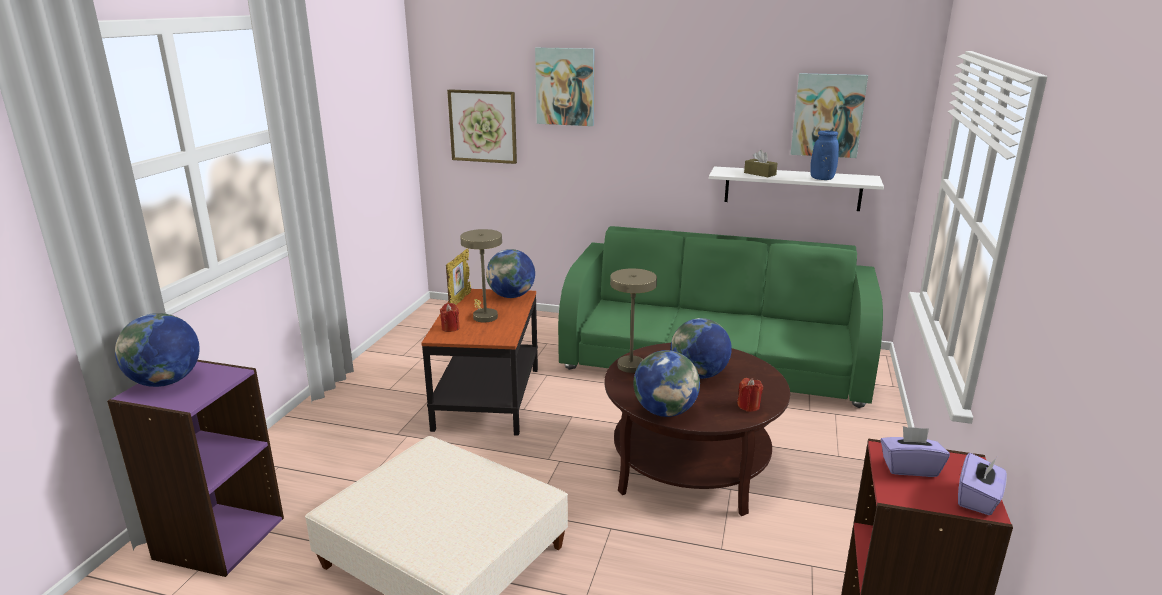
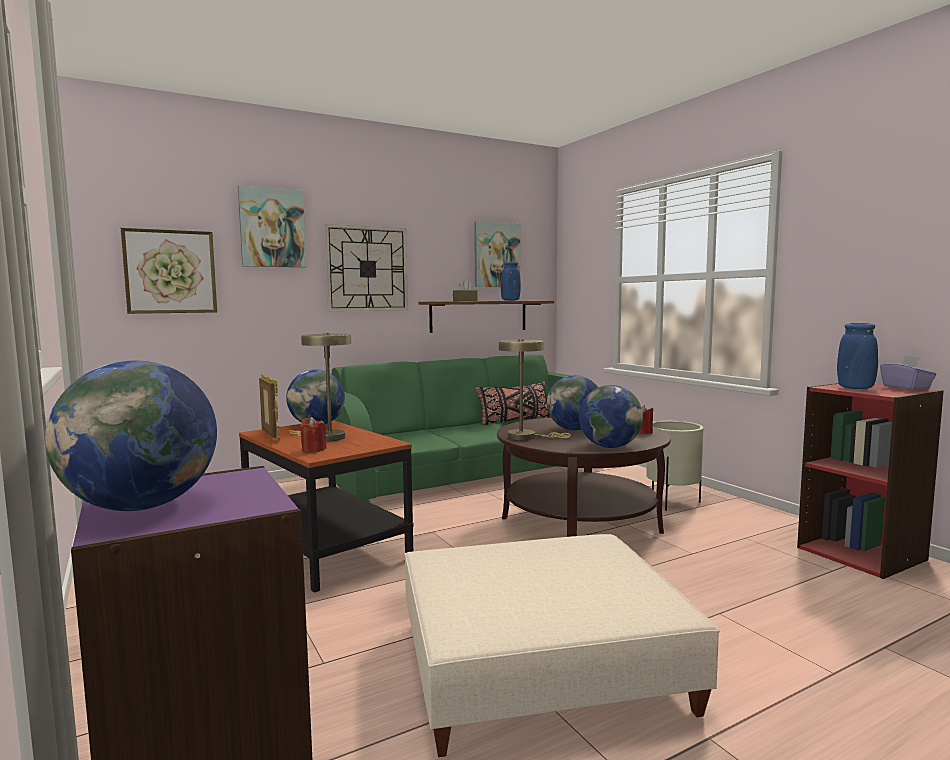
camera: 45 degrees left, 15 degrees down
white shelf [709,166,884,211] -> brown shelf [419,301,554,333]
purple tissue box [881,426,950,477] -> blue vase [837,323,878,389]
none -> wall clock [325,224,408,312]
none -> black pillow [475,382,551,425]
none -> beige planter [646,421,703,511]

